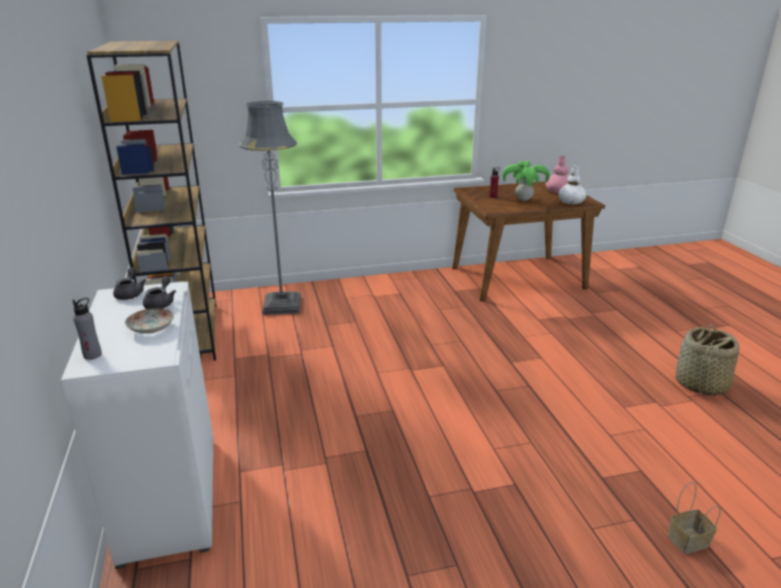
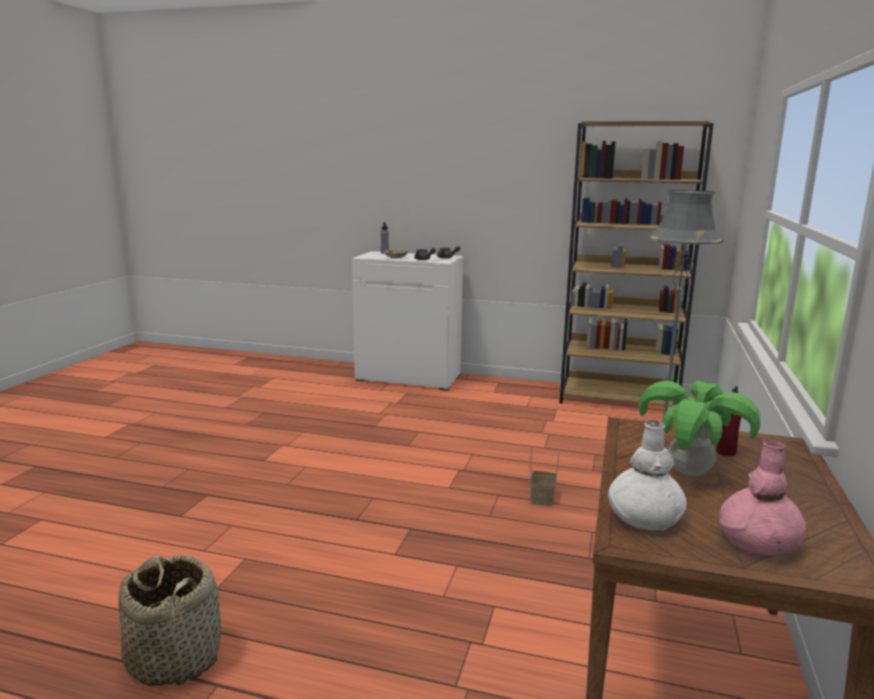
camera: 120 degrees right, 10 degrees down
basket [668,482,721,554] -> basket moved to [530,446,560,506]

